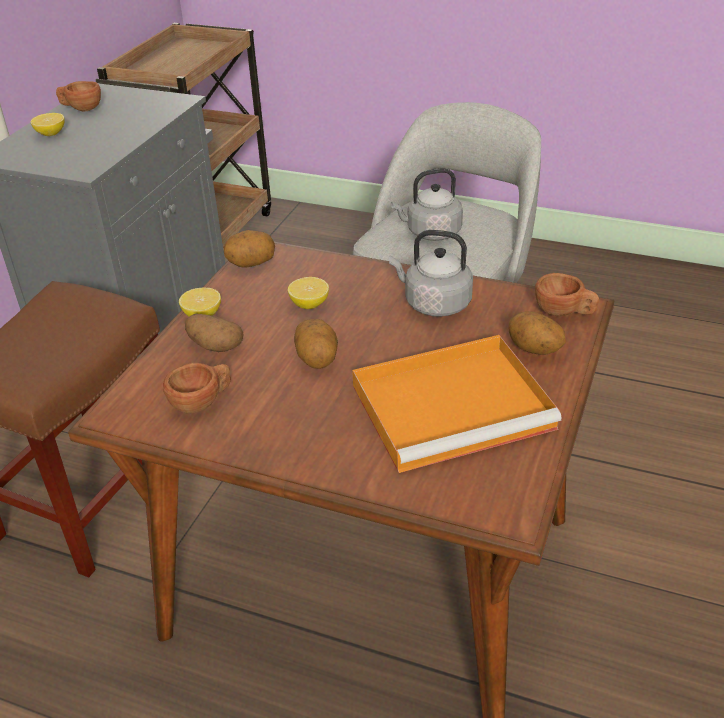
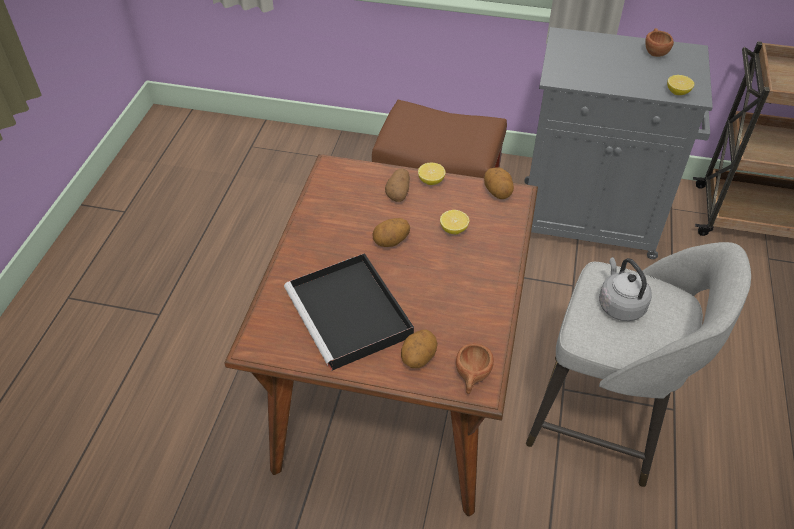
camera: 80 degrees right, 10 degrees up
lemon [31,113,65,136] -> lemon moved to [667,75,694,95]
brown cup [163,363,231,414] -> none
orange tray [352,335,561,473] -> black tray [284,253,414,371]
grey kettle [389,230,473,317] -> none

